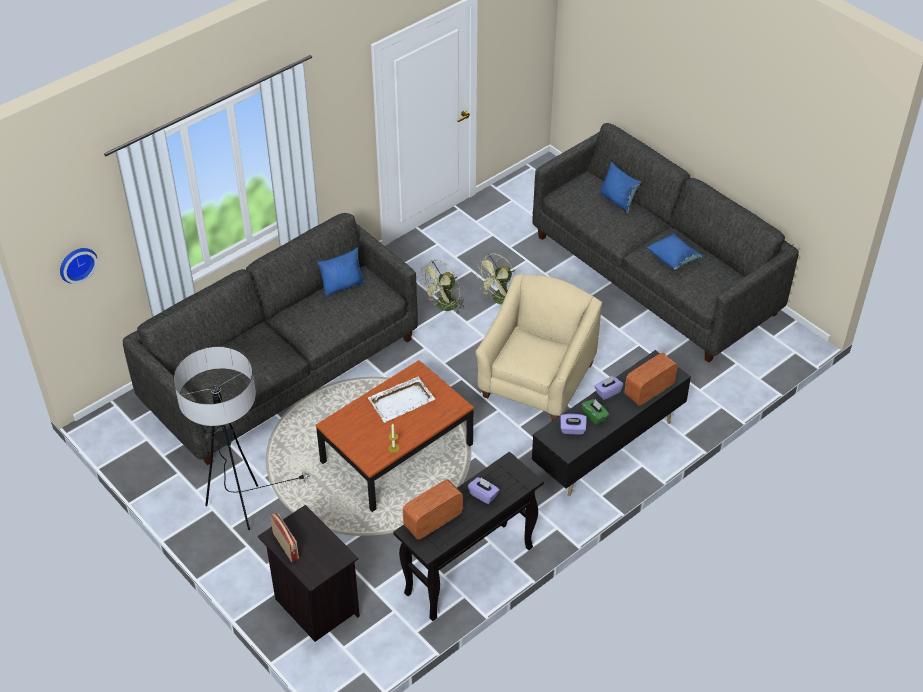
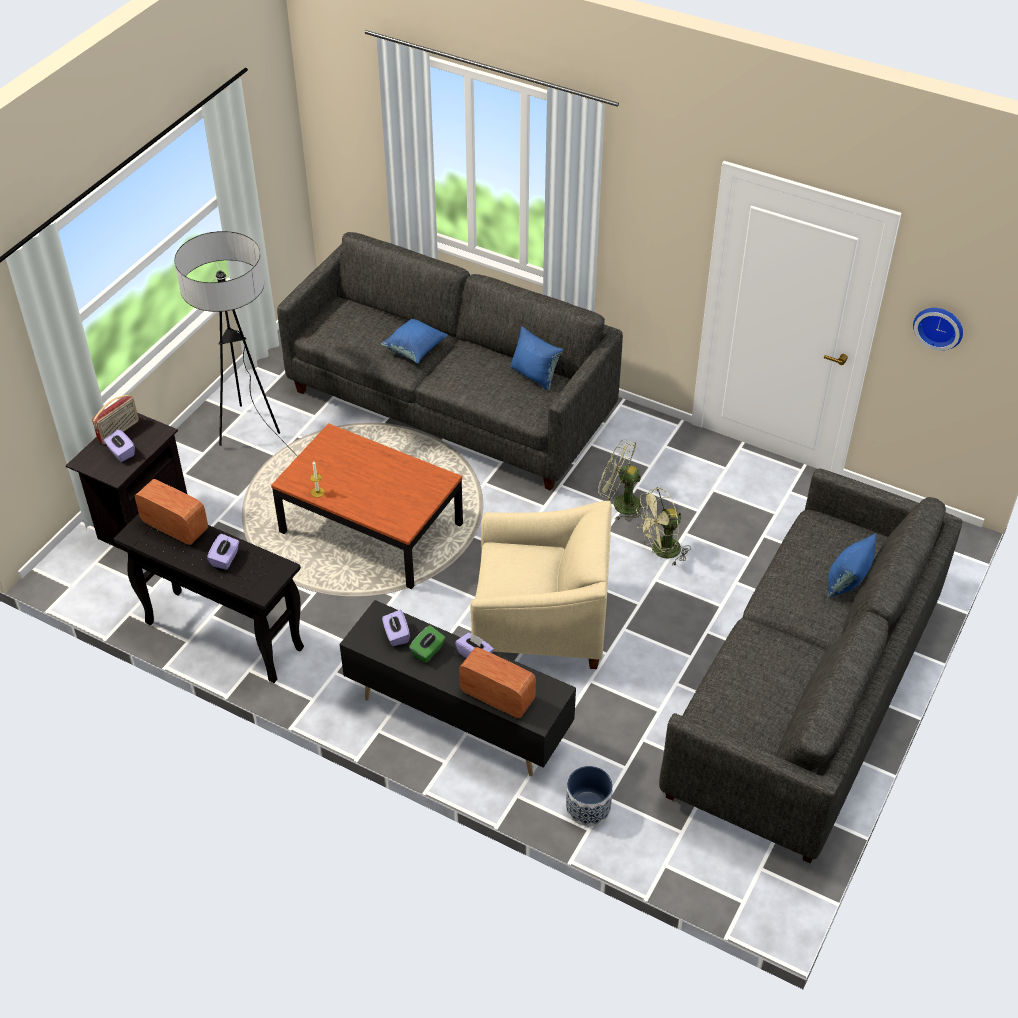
camera: 70 degrees right, 0 degrees up
wall clock [60,248,97,284] -> wall clock moved to [913,308,963,351]
white tray [368,376,435,423] -> none
green fan [476,254,516,304] -> green fan turned 45 degrees counterclockwise [636,487,691,567]
blue pillow [647,233,703,270] -> blue pillow moved to [381,319,448,363]
none -> purple tissue box [104,429,135,462]
none -> planter [566,766,613,826]

